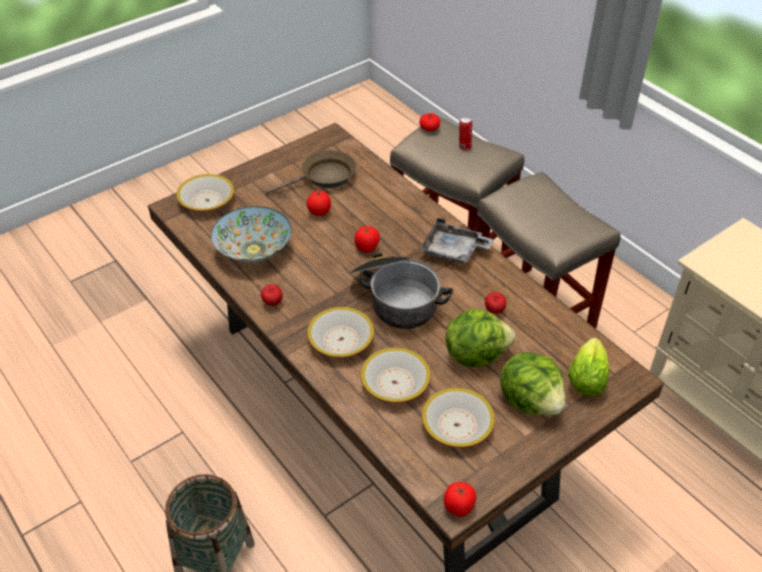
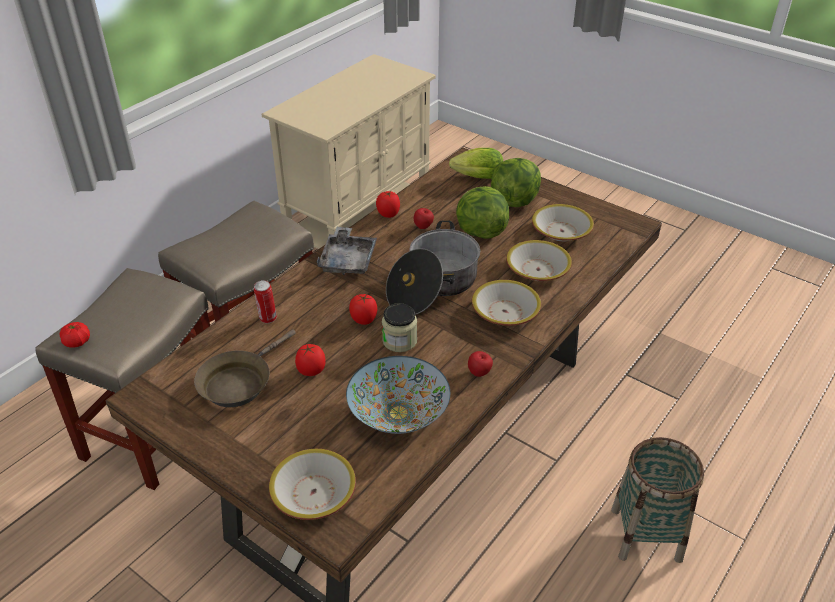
camera: 105 degrees left, 5 degrees down
brown frying pan [265,150,356,194] -> brown frying pan turned 105 degrees counterclockwise [194,329,296,407]
tomato [444,482,476,517] -> tomato moved to [376,191,400,218]
can [459,116,472,150] -> can moved to [254,280,277,323]
none -> jar [382,303,417,352]

